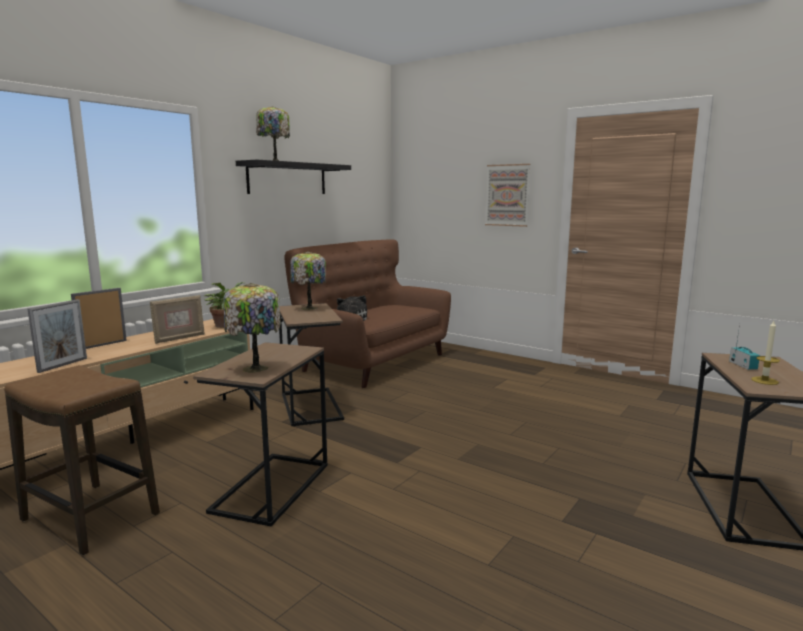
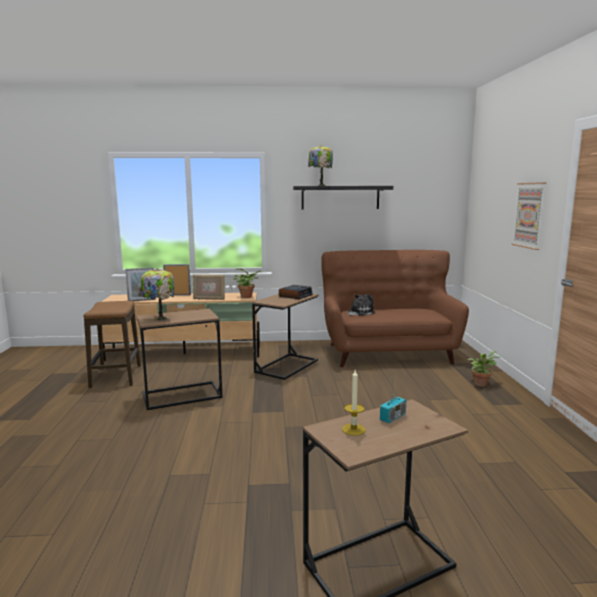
camera: 50 degrees right, 0 degrees up
table lamp [290,252,326,310] -> alarm clock [279,285,312,299]
none -> potted plant [467,351,500,387]

